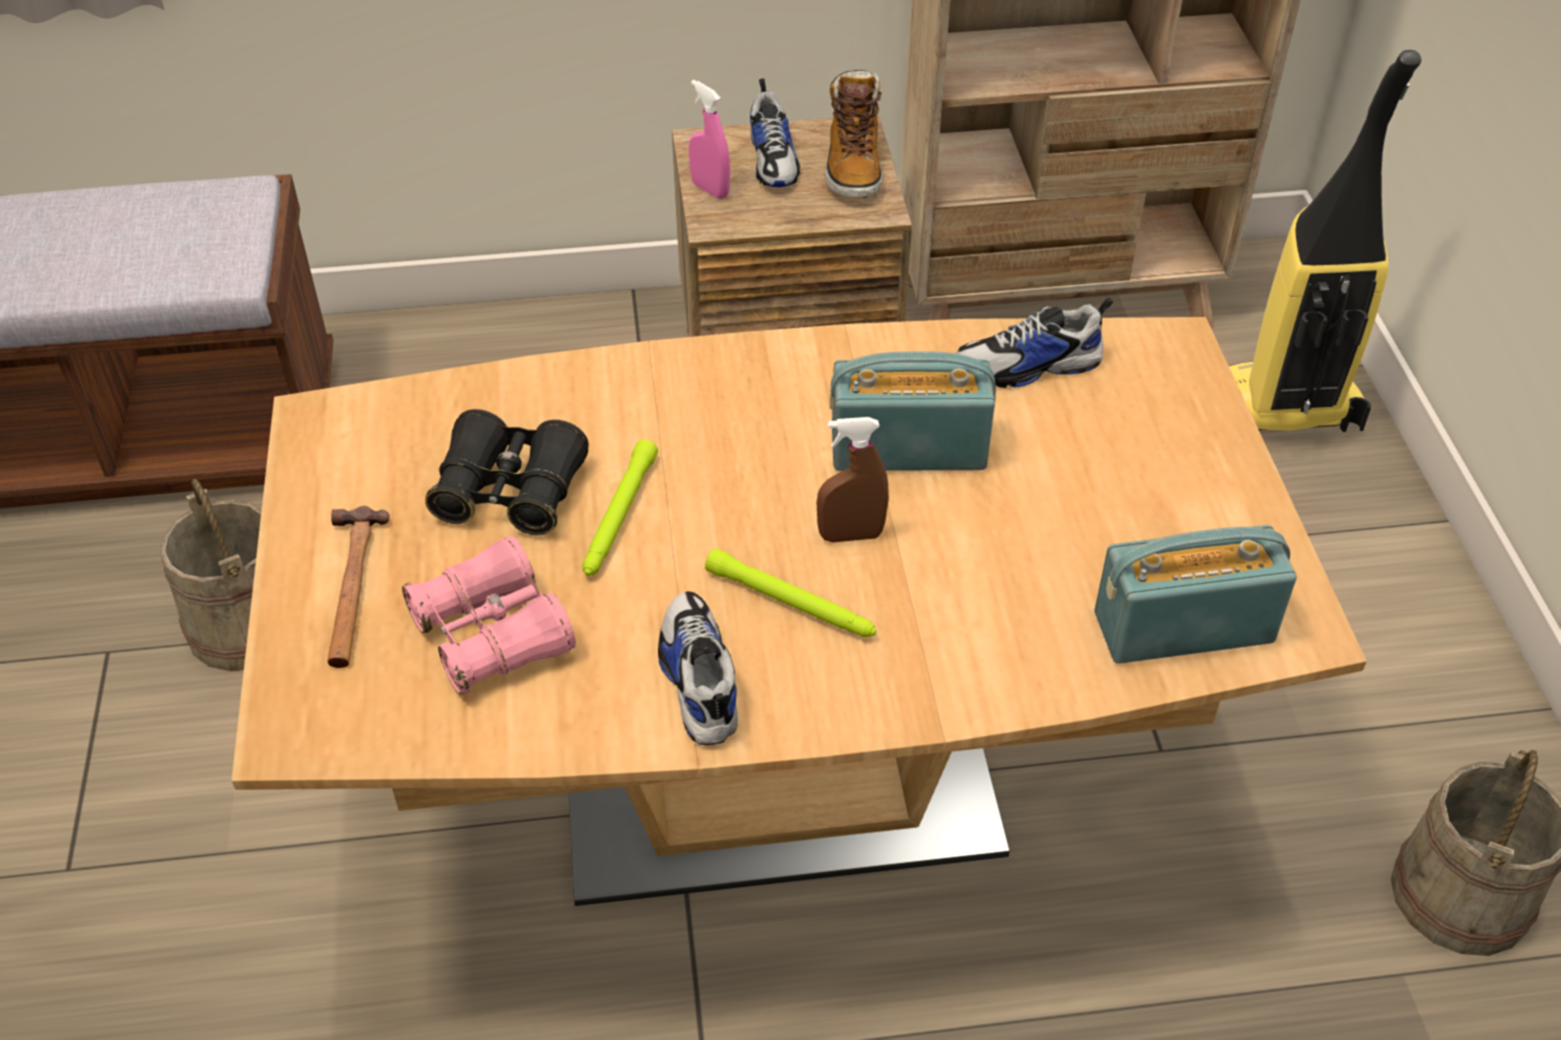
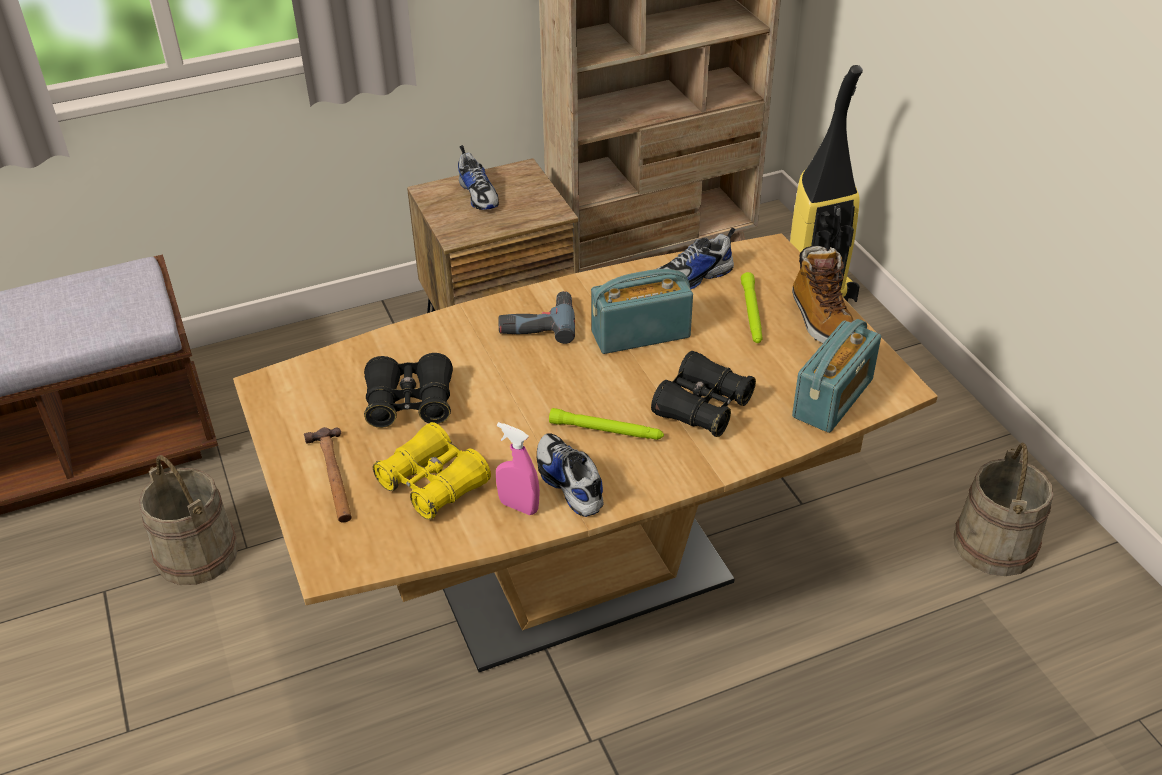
camera: 15 degrees left, 5 degrees down
pink binoculars [402,536,576,695] -> yellow binoculars [373,422,491,520]
green flashlight [582,439,658,576] -> green flashlight moved to [741,272,763,343]
pink spray bottle [689,80,730,199] -> pink spray bottle moved to [496,422,540,515]
brown spray bottle [816,417,889,542] -> none
boot [825,70,882,198] -> boot moved to [792,245,854,343]
radio [1095,525,1297,664] -> radio turned 150 degrees clockwise [792,319,881,433]
none -> power drill [499,291,575,344]
none -> black binoculars [651,351,756,437]

